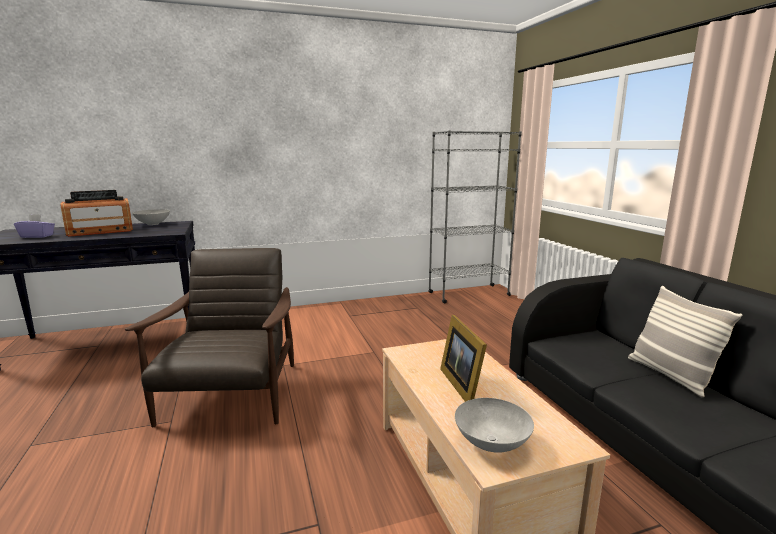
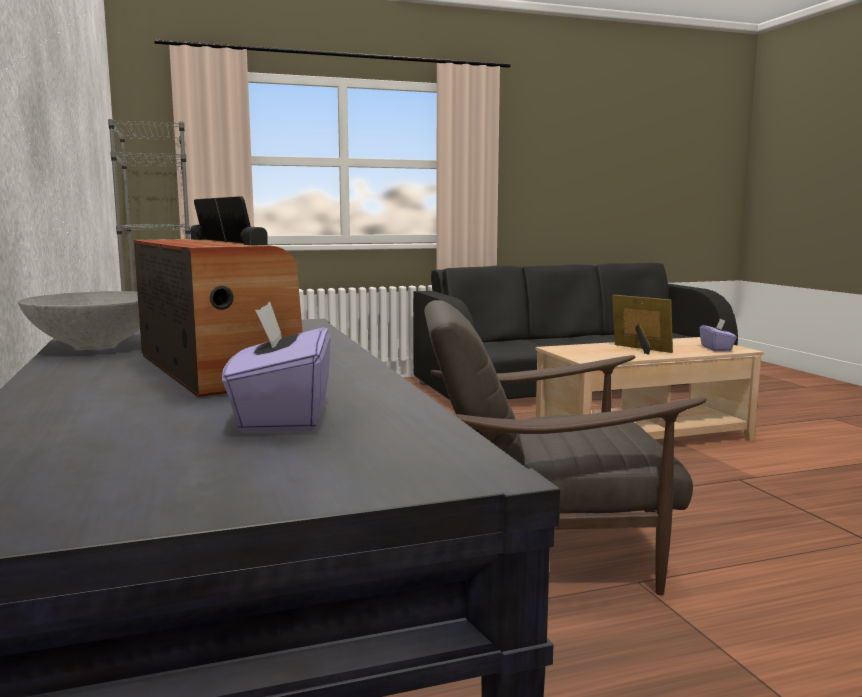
camera: 90 degrees left, 5 degrees down
picture frame [440,315,487,402] -> picture frame turned 120 degrees counterclockwise [612,295,673,355]
grey bowl [455,398,534,453] -> purple tissue box [700,319,737,351]
pillow [628,286,742,398] -> none

